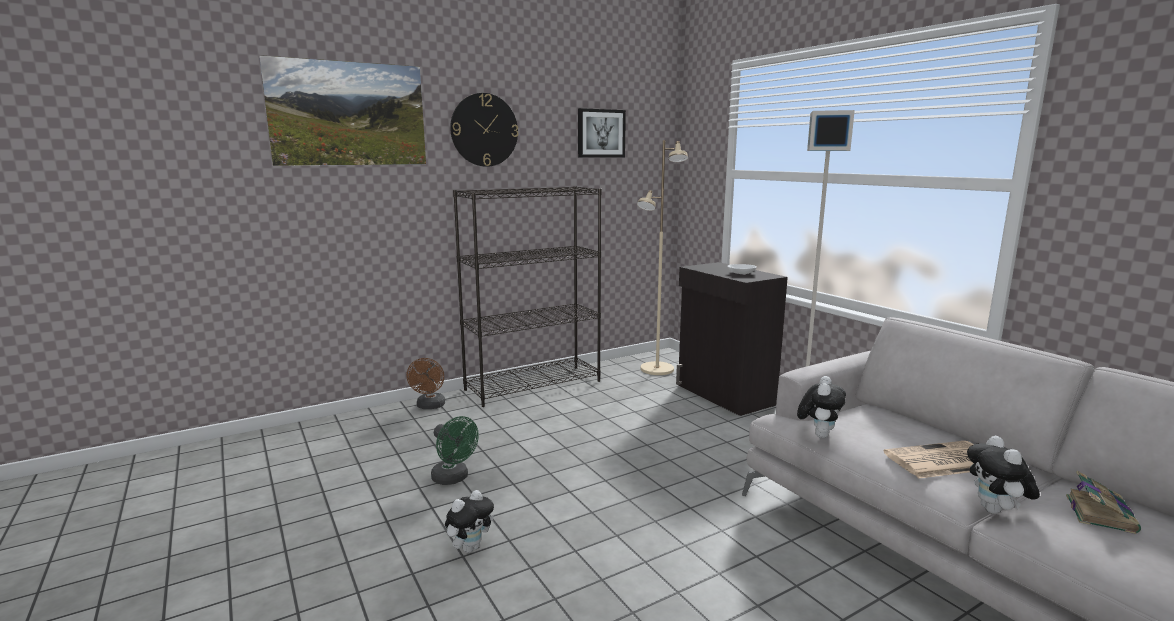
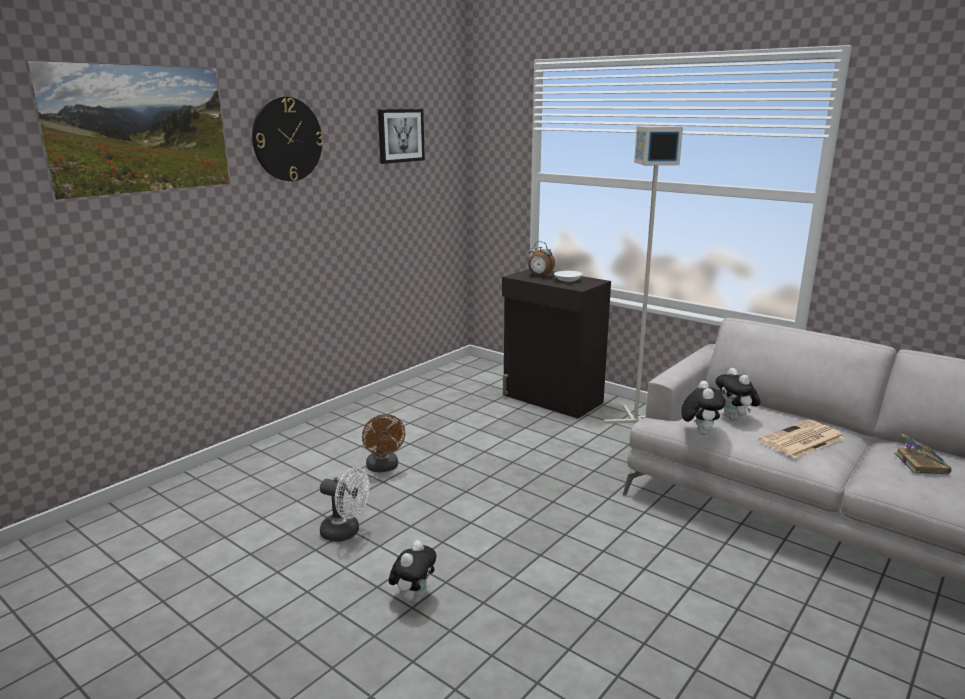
camera: 20 degrees left, 5 degrees up
brown fan [406,358,445,409] -> brown fan moved to [362,414,405,473]
green fan [431,416,479,485] -> white fan [320,467,370,542]
black bookcase [453,186,602,407] -> none
beige floor lamp [637,140,688,375] -> none
plush toy [967,436,1040,514] -> plush toy moved to [715,368,761,420]
none -> alarm clock [528,241,555,277]

